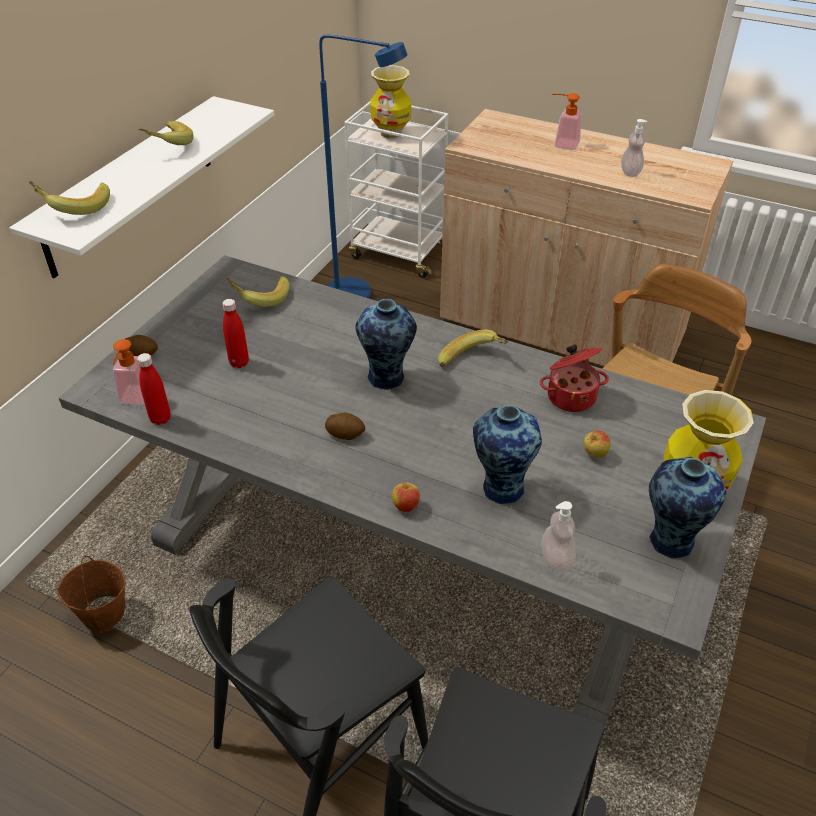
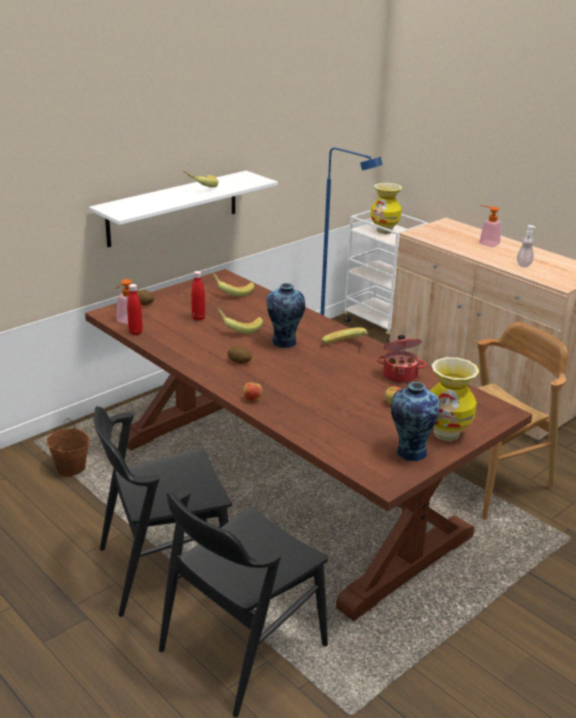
camera: 20 degrees right, 15 degrees down
banana [29,181,110,215] -> banana moved to [217,308,263,333]
grey dining table [59,255,766,728] -> brown dining table [85,269,532,621]
vase [473,405,542,504] -> none
soap dispenser [541,501,576,572] -> none

